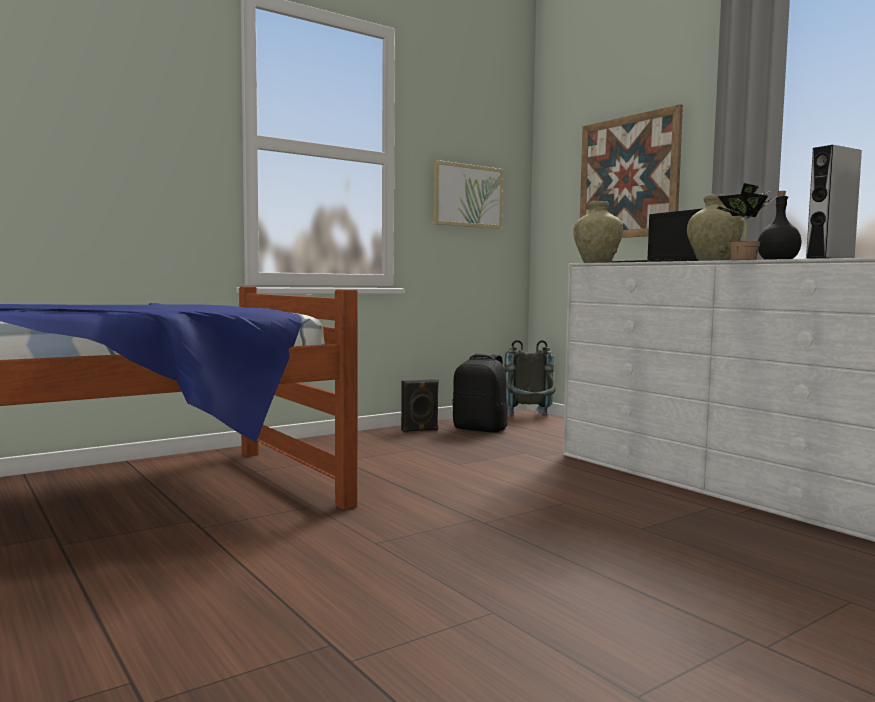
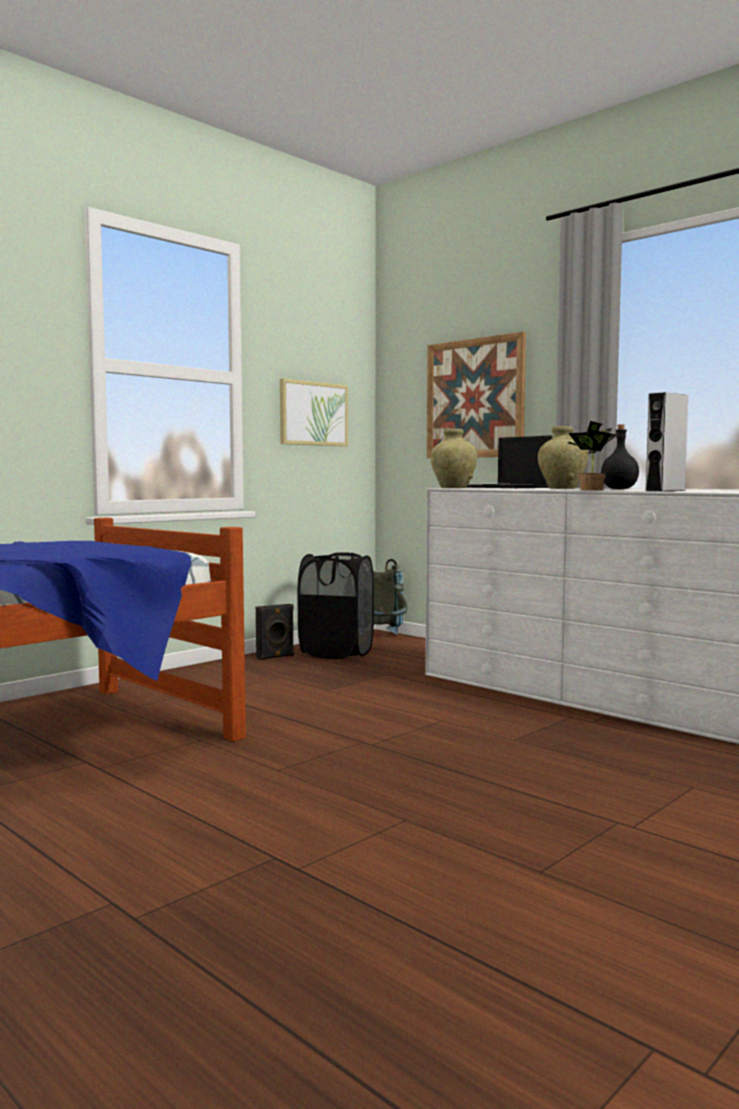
camera: 10 degrees left, 0 degrees up
black backpack [452,353,507,433] -> black laundry basket [298,552,374,659]

